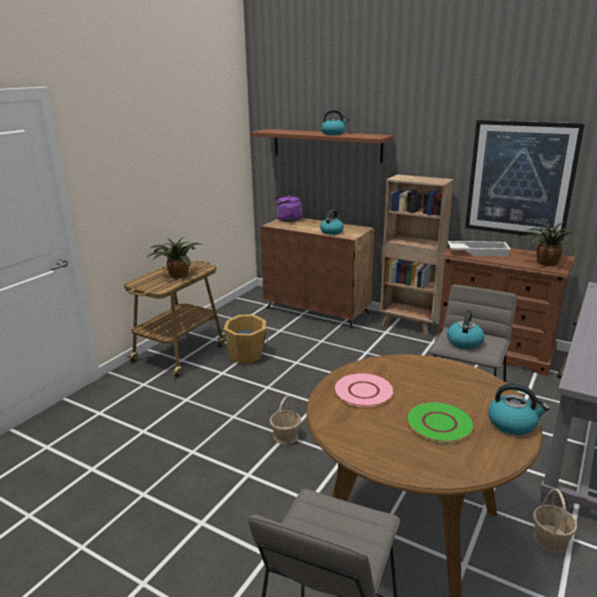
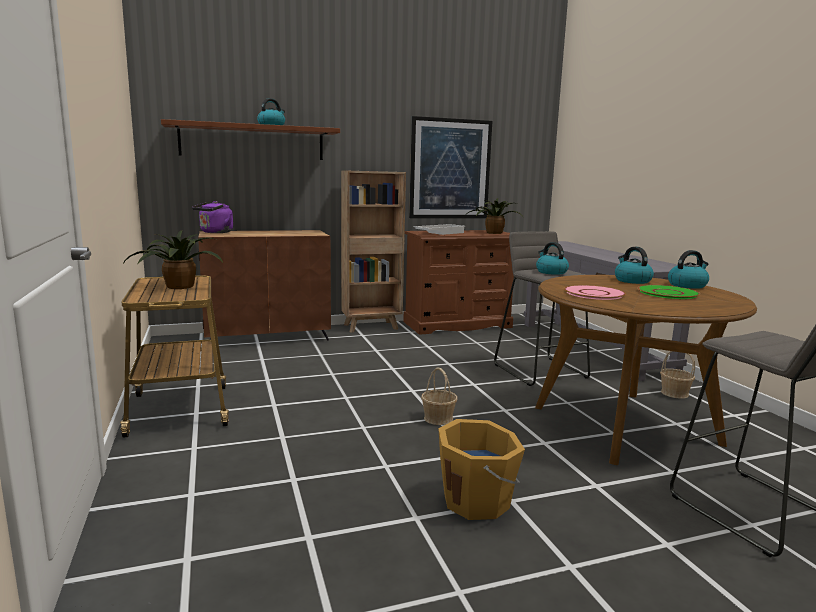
camera: 50 degrees left, 10 degrees down
orange bucket [224,315,268,363] -> orange bucket moved to [438,419,525,520]
kettle [320,210,344,235] -> kettle moved to [615,247,654,284]

